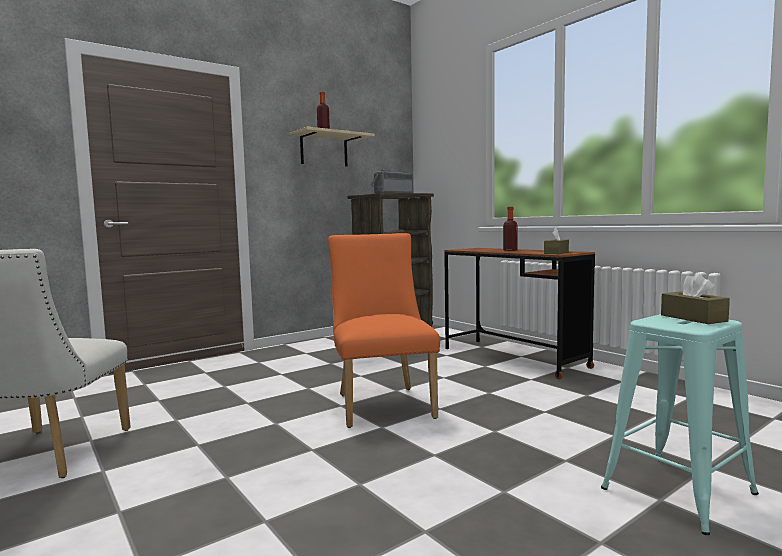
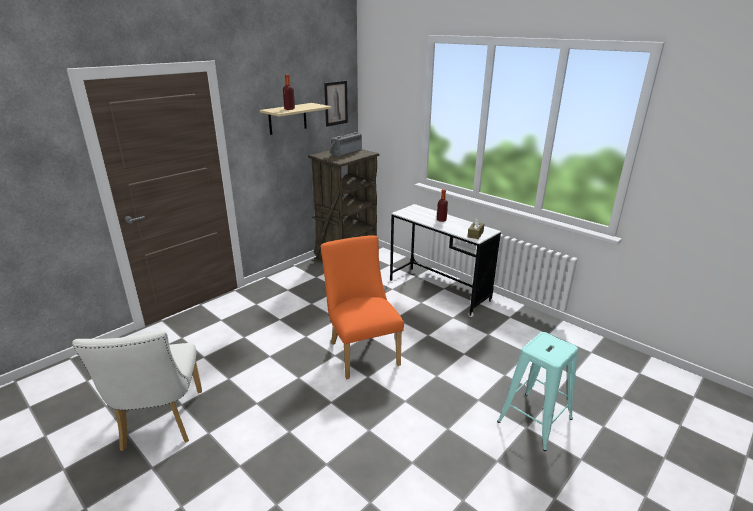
camera: 10 degrees left, 20 degrees up
brown desk [444,248,595,379] -> white desk [390,204,501,317]
brown tissue box [661,273,730,324] -> none
none -> picture [324,81,348,127]

